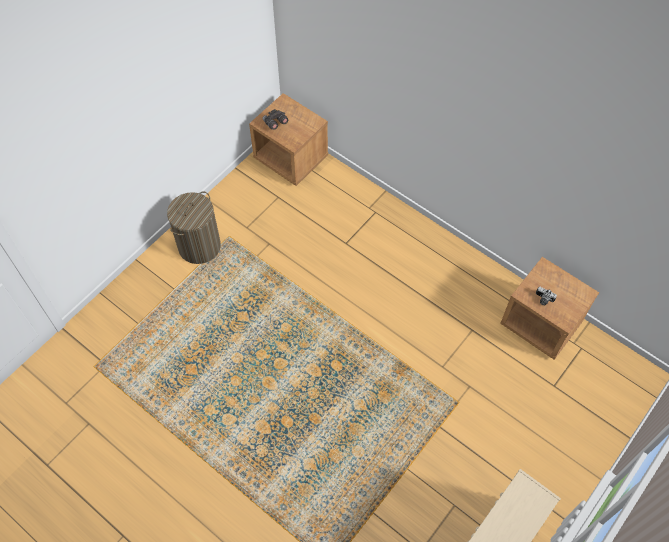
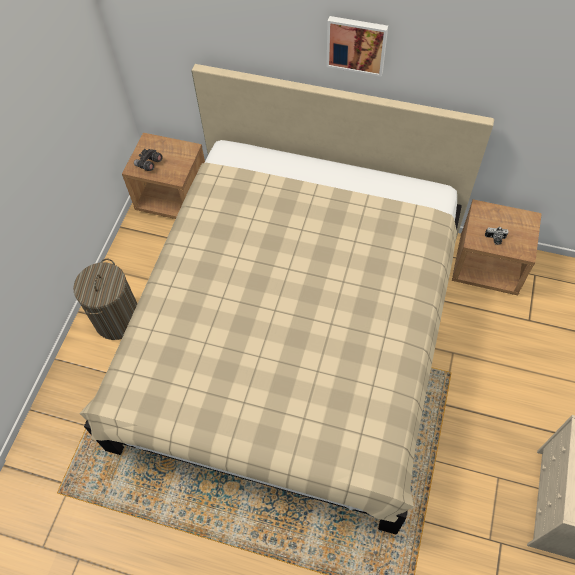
camera: 20 degrees left, 0 degrees up
none -> beige bed [79,64,494,535]
none -> picture [326,16,388,77]

